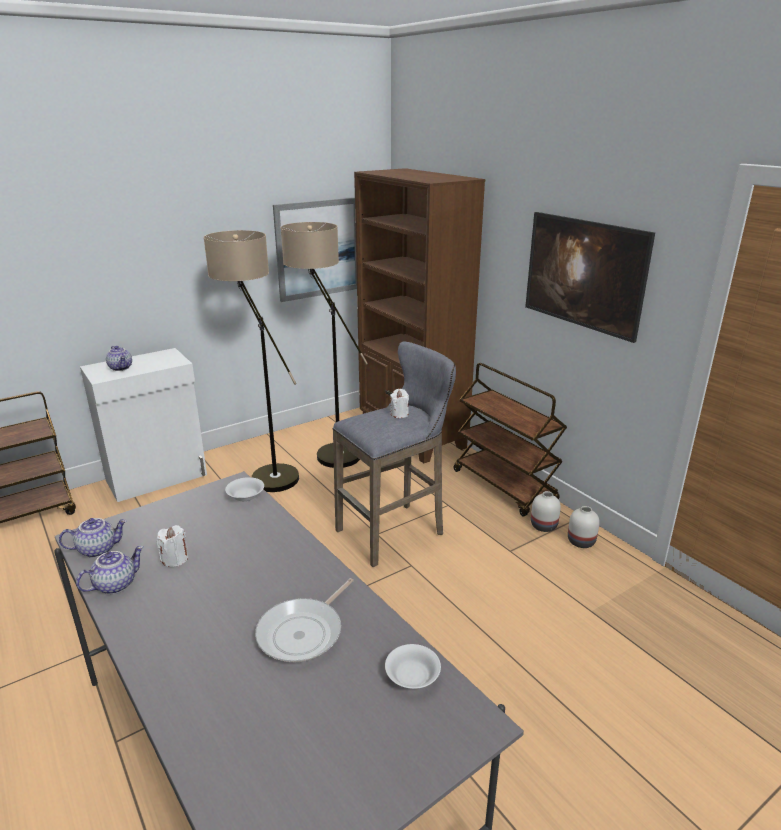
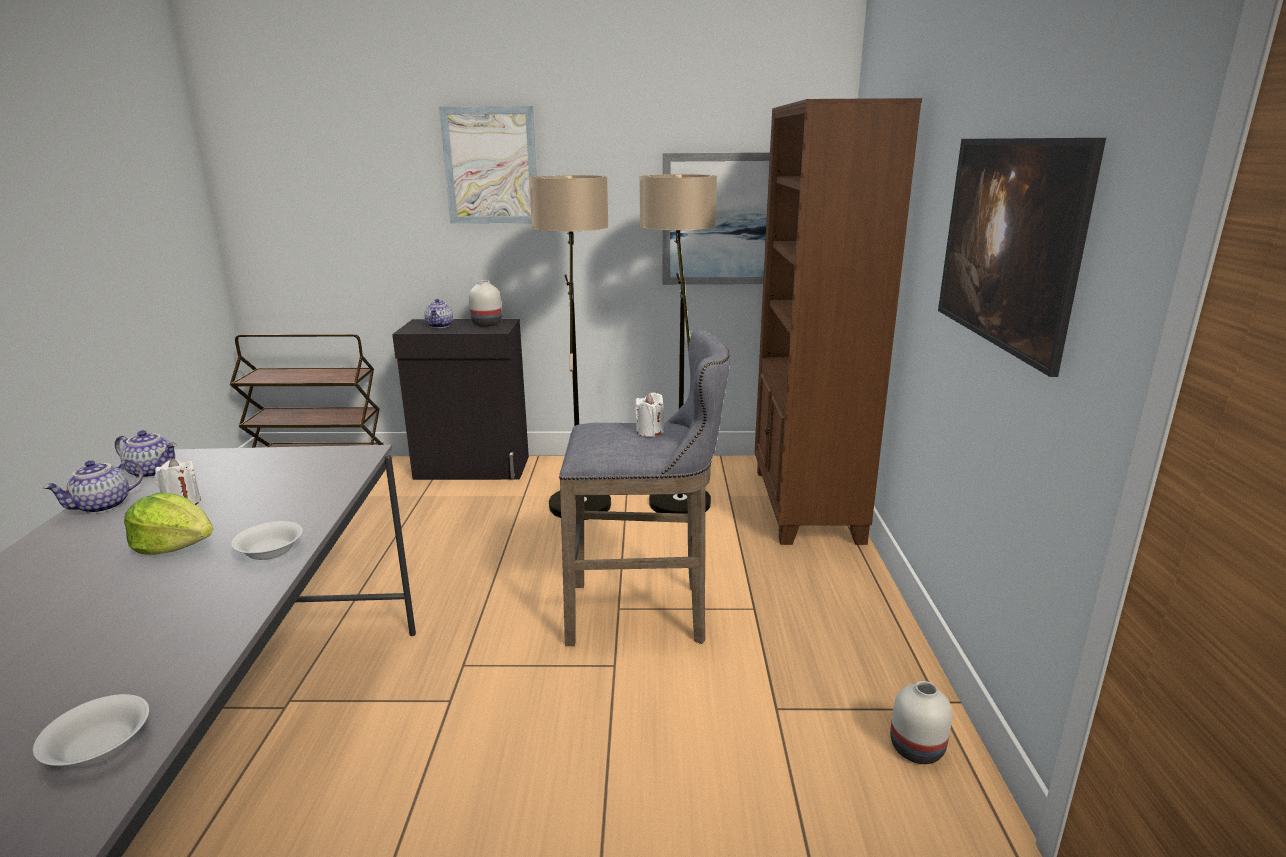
camera: 35 degrees right, 5 degrees down
teapot [76,546,144,594] -> teapot turned 135 degrees clockwise [43,459,144,514]
white cabinet [80,348,207,502] -> black cabinet [392,319,529,480]
white bowl [225,477,264,501] -> white bowl moved to [231,521,303,560]
frying pan [255,578,354,662] -> none
brown cart [454,363,567,517] -> none
white vase [531,491,561,532] -> white vase moved to [469,280,502,327]
none -> lettuce [124,492,214,555]
none -> picture [439,106,537,224]

